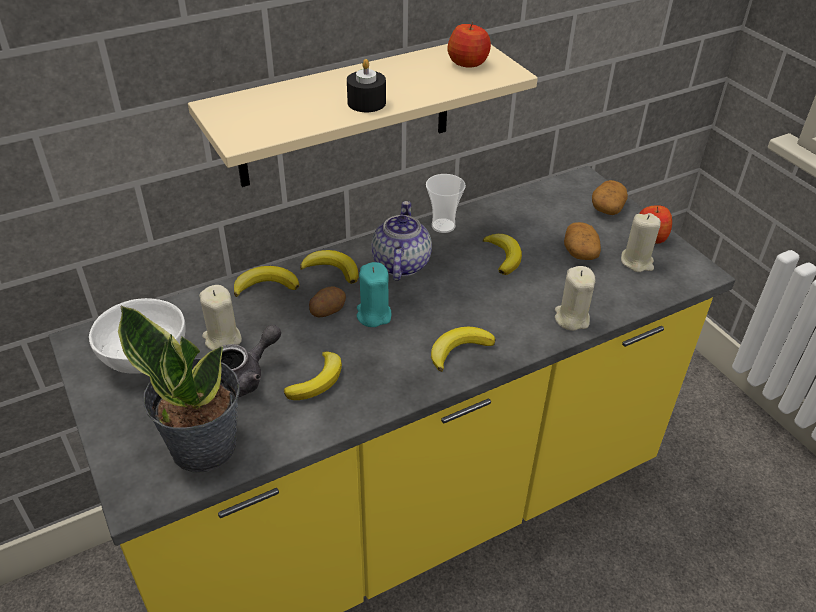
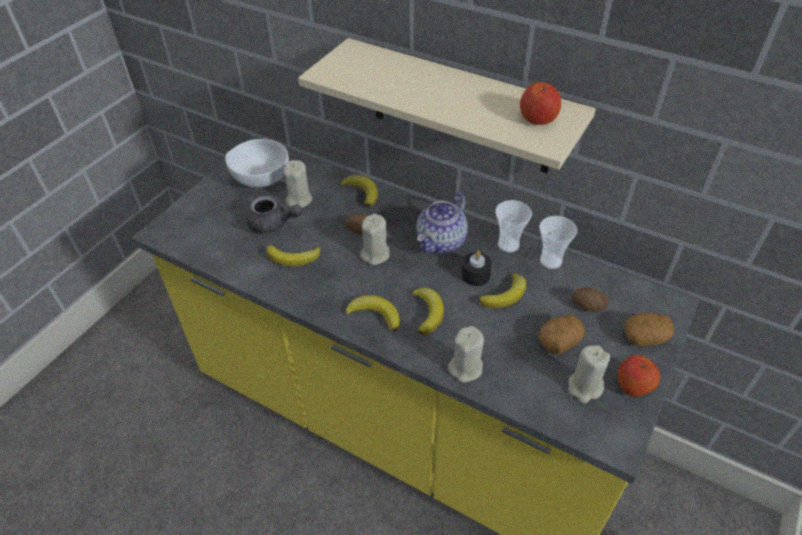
camera: 60 degrees right, 5 degrees up
potted plant [118,305,240,473] -> none
banana [300,250,359,284] -> banana moved to [412,288,444,335]
black candle [347,59,386,112] -> black candle moved to [461,251,492,286]
turquoise candle [357,262,391,327] -> beige candle [360,214,390,265]
teapot [372,201,432,281] -> teapot turned 150 degrees clockwise [416,193,468,254]
none -> cup [539,216,577,269]
none -> potato [572,288,609,312]

